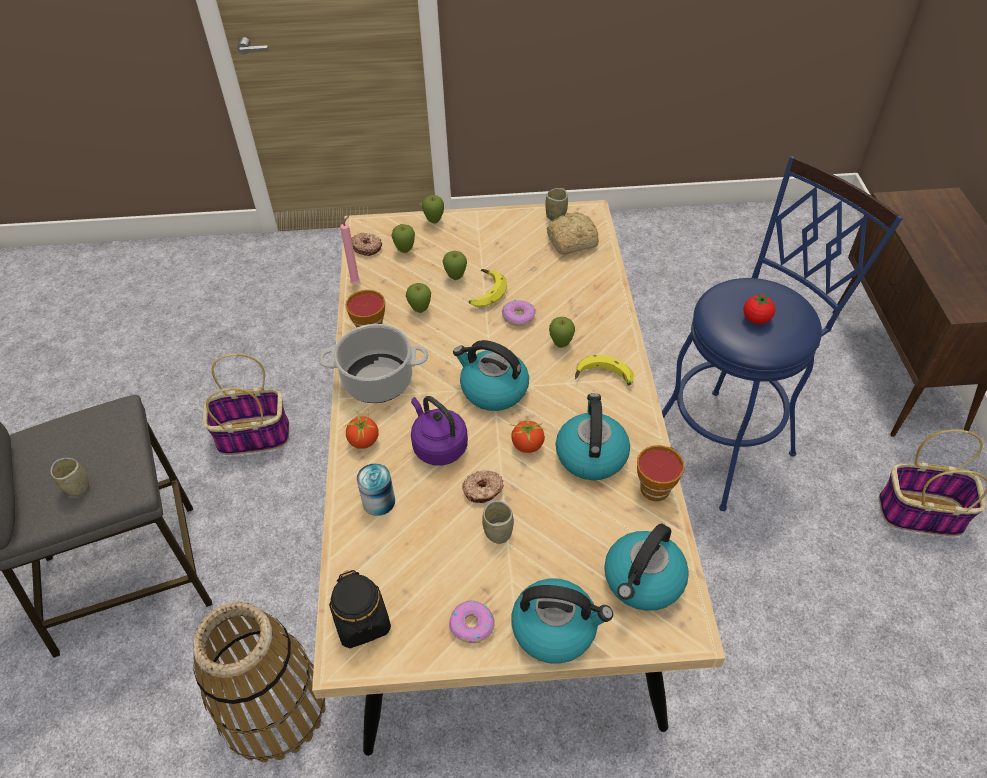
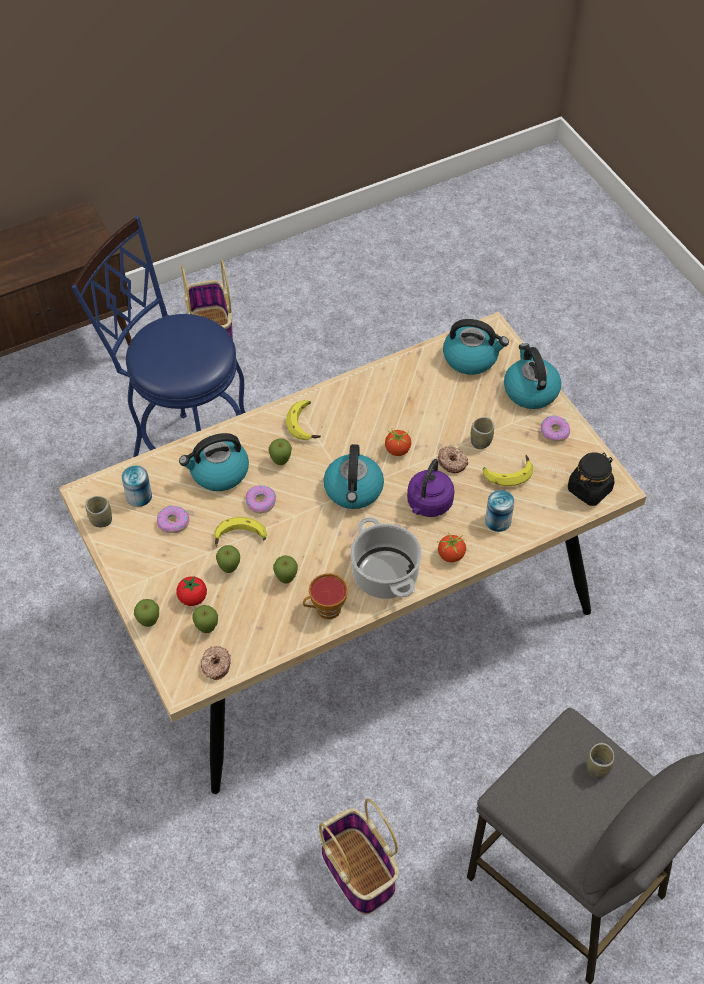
camera: 115 degrees left, 5 degrees up
basket [193,602,325,763] -> none
pink candle [340,214,360,284] -> none
bread [547,212,599,255] -> can [122,465,152,507]
kettle [556,393,630,480] -> kettle moved to [179,433,249,491]
cup [637,445,684,501] -> none
tomato [743,293,775,324] -> tomato moved to [176,576,207,606]
none -> donut [157,506,189,533]
none -> banana [483,455,533,486]

